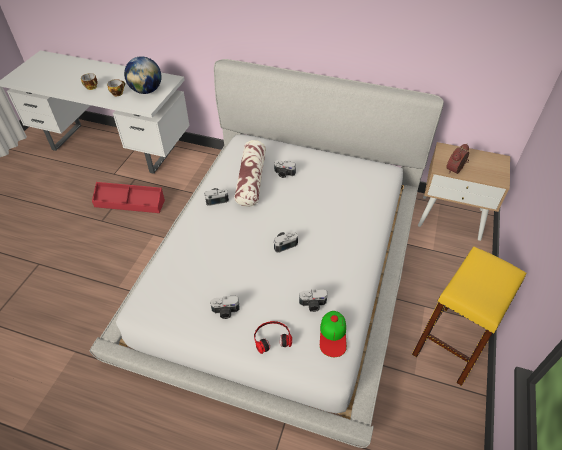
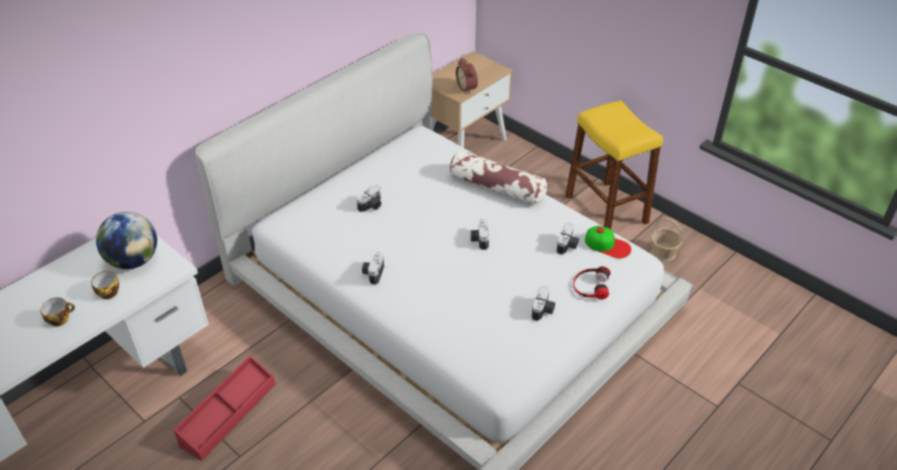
camera: 65 degrees left, 5 degrees down
pillow [234,140,266,207] -> pillow moved to [450,150,547,205]
none -> basket [651,218,683,262]

